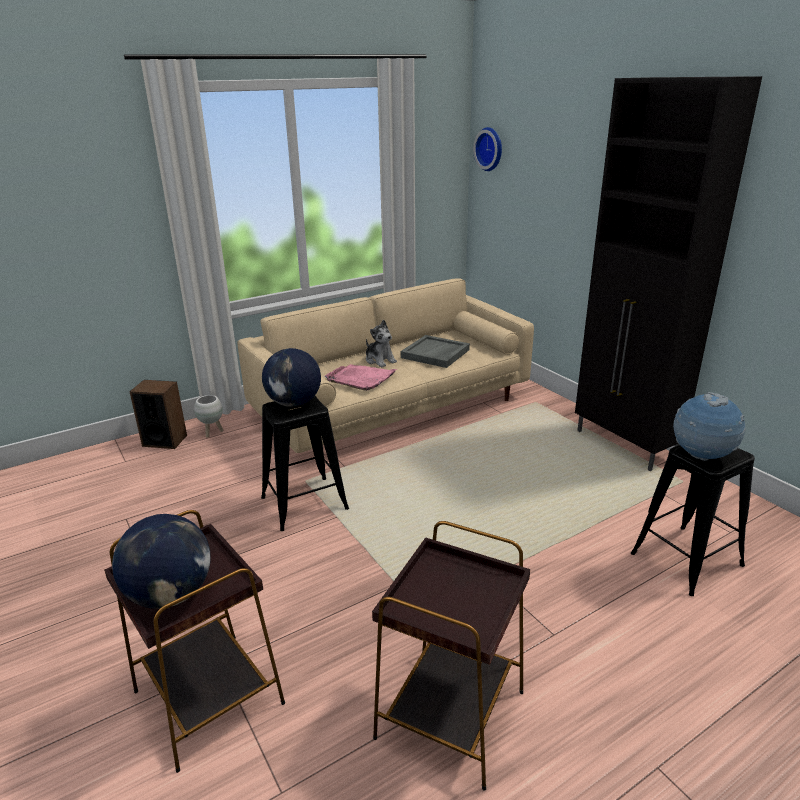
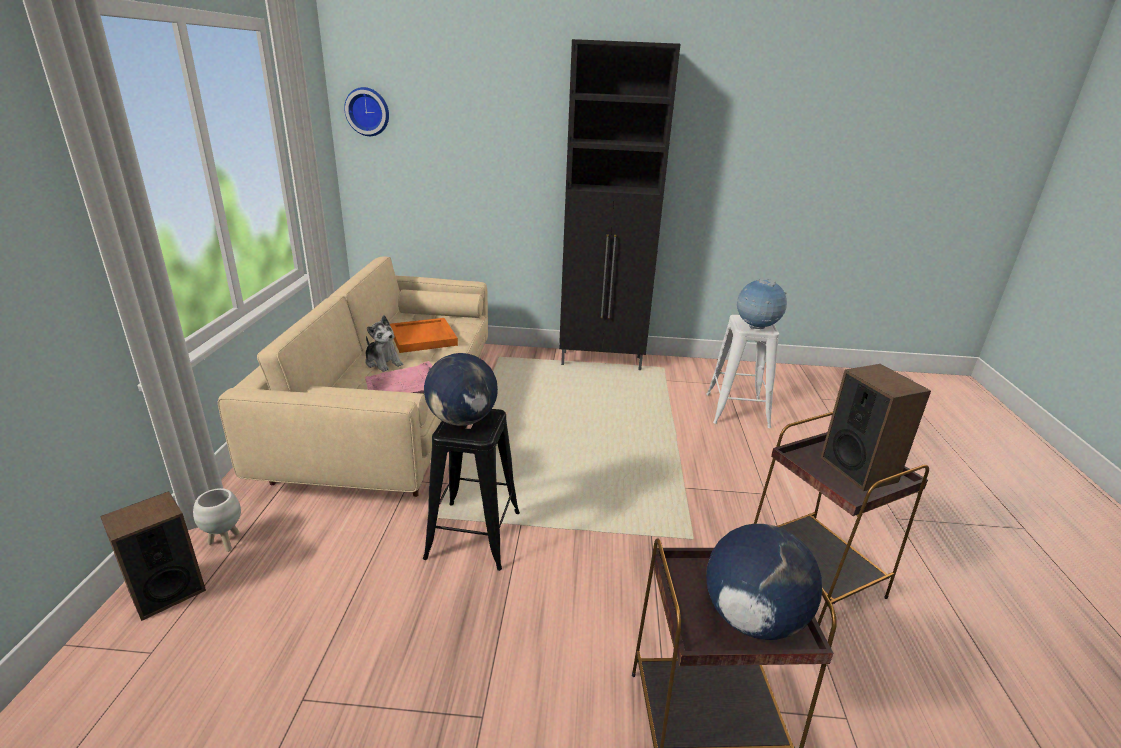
camera: 55 degrees left, 0 degrees up
plush toy [366,320,397,367] -> plush toy turned 45 degrees clockwise [365,315,403,372]
grey tray [401,335,470,368] -> orange tray [390,318,458,353]
black stool [631,445,755,596] -> white stool [706,315,779,428]
none -> speaker [820,364,931,491]

